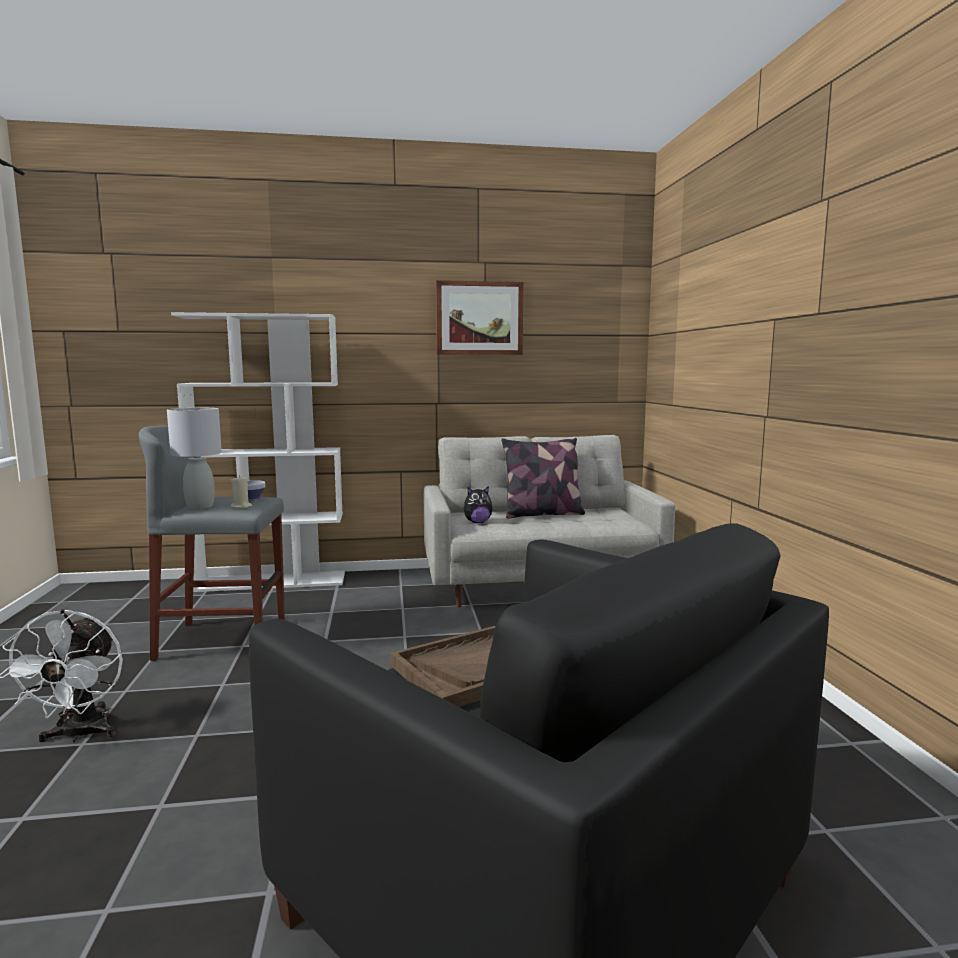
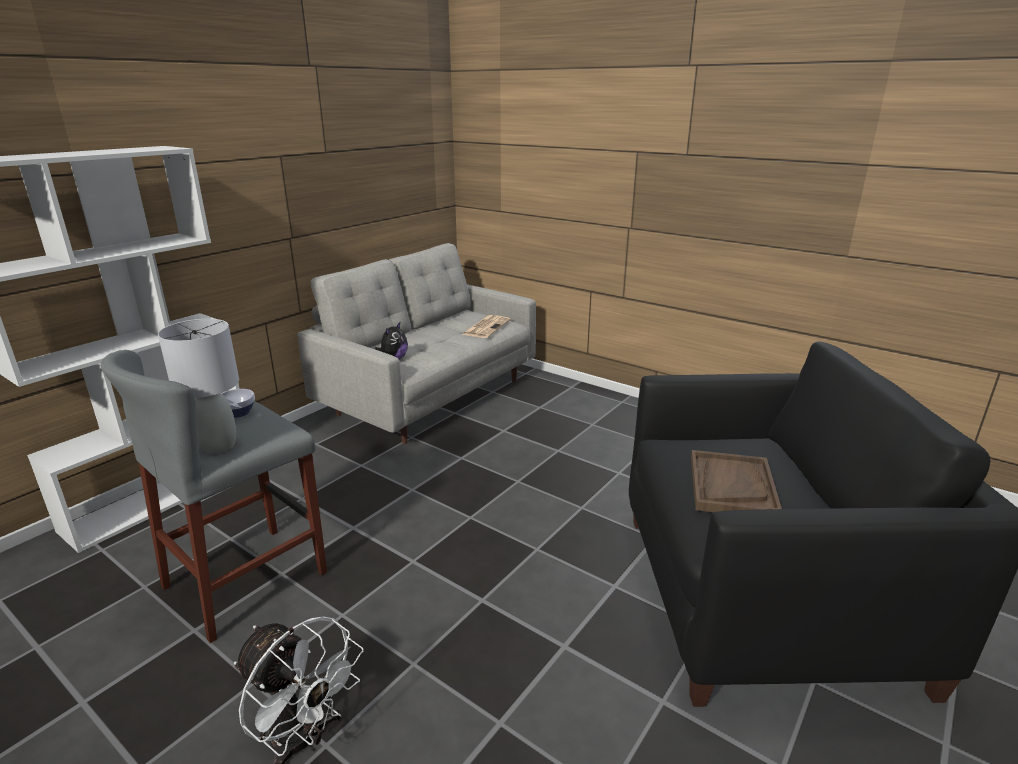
camera: 45 degrees left, 15 degrees up
beige candle [231,475,252,508] -> none
picture [436,280,523,355] -> none
pillow [501,438,585,518] -> none
none -> newspaper [461,315,511,338]

